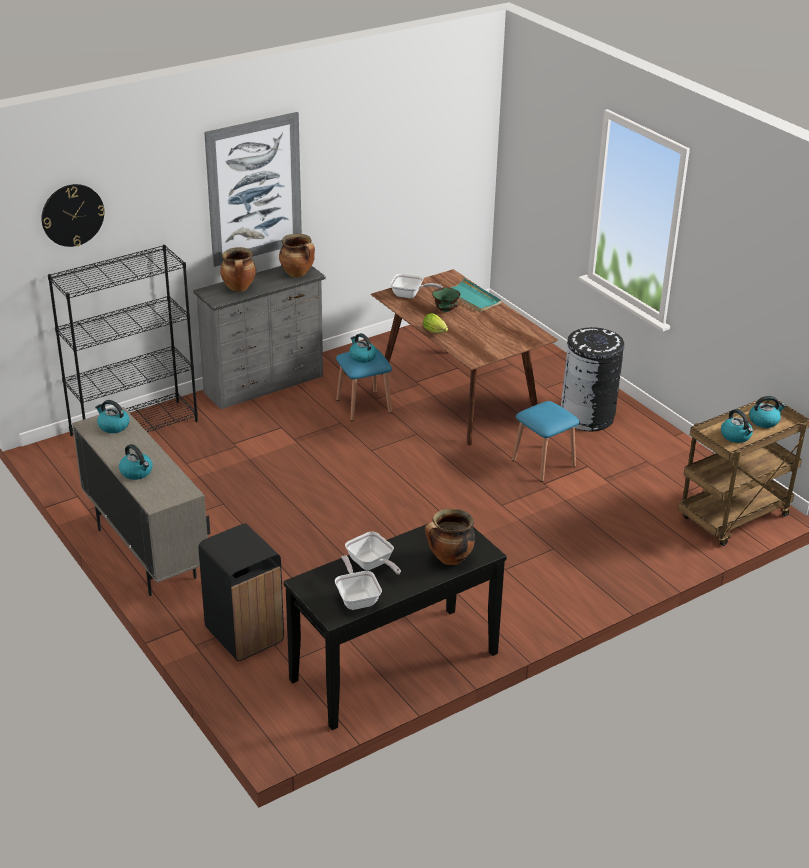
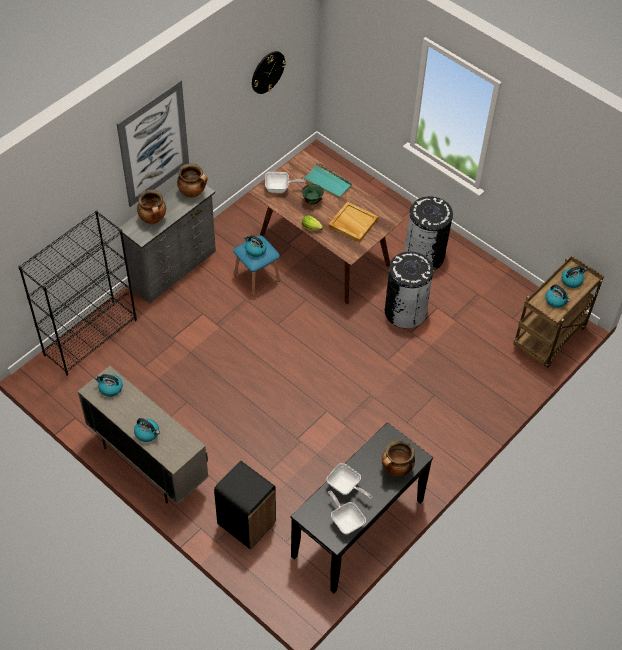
camera: 15 degrees left, 20 degrees up
wall clock [42,184,105,247] -> wall clock moved to [252,51,286,94]
blue stool [512,401,580,482] -> black trash can [385,251,434,329]
none -> beige tray [328,201,378,243]

